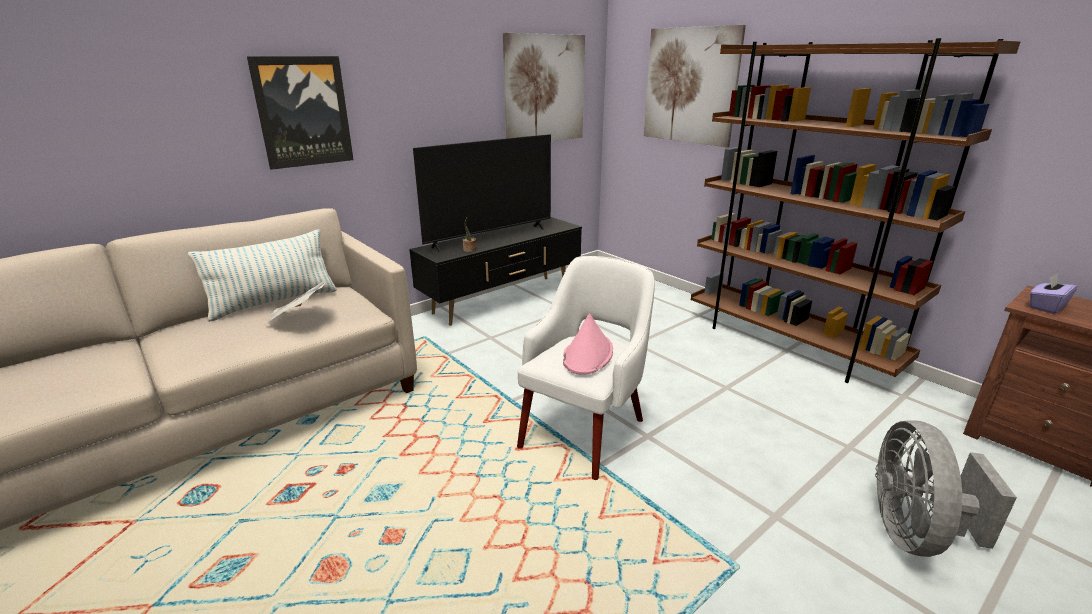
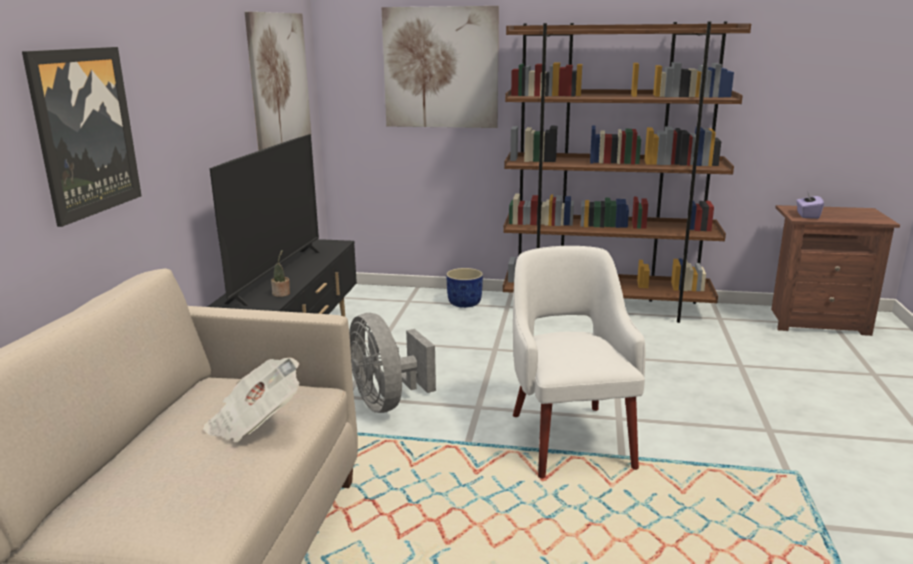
camera: 40 degrees left, 5 degrees down
pillow [188,229,337,322] -> none
pink hat [563,313,613,375] -> none
grey fan [875,421,1017,557] -> grey fan moved to [349,313,436,413]
none -> blue planter [446,268,483,308]

